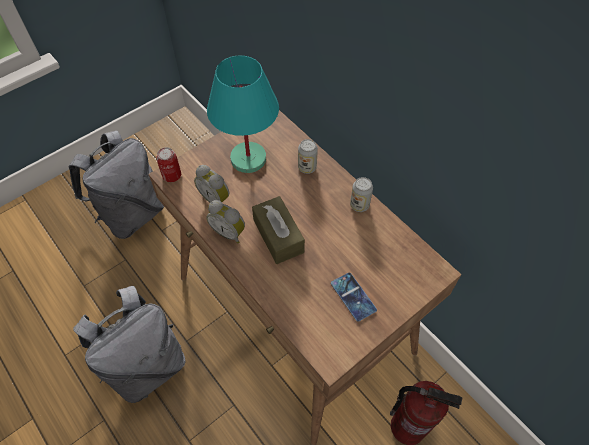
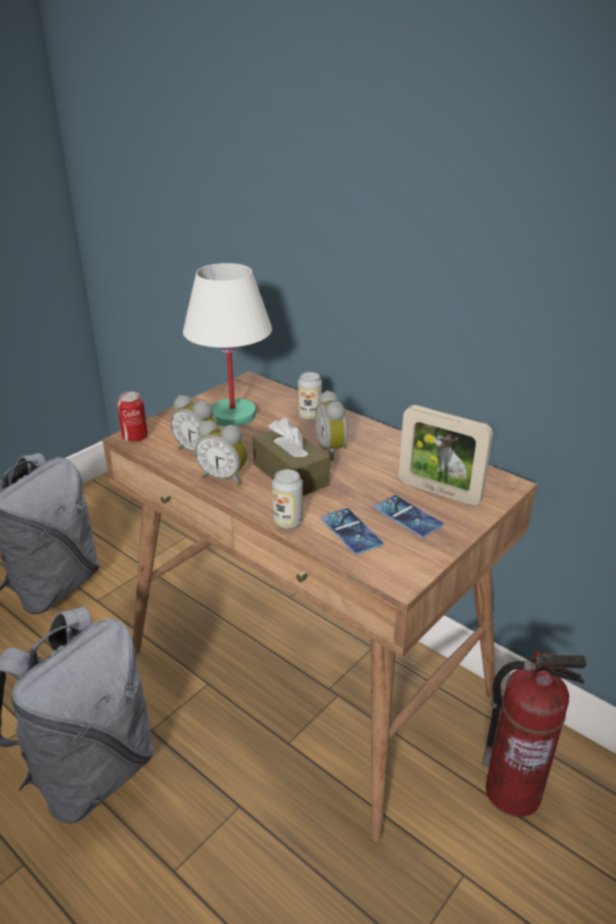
camera: 10 degrees left, 25 degrees down
turquoise table lamp [207,55,279,173] -> white table lamp [183,263,272,426]
can [350,177,373,212] -> can moved to [272,469,303,529]
none -> alarm clock [315,390,348,461]
none -> phone [321,508,384,555]
none -> picture frame [399,405,493,505]

